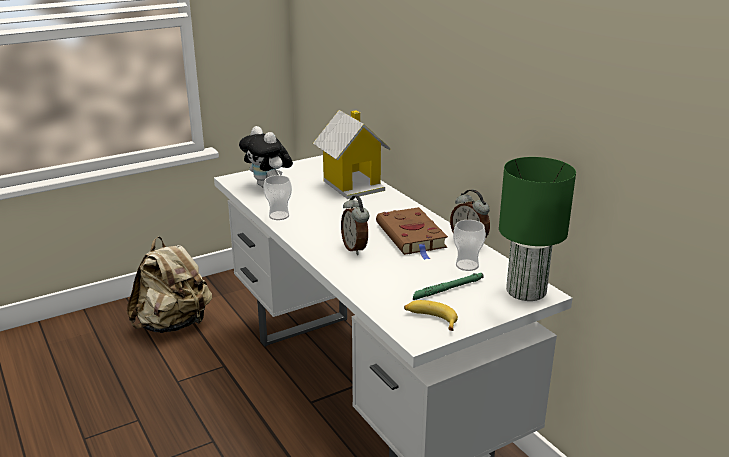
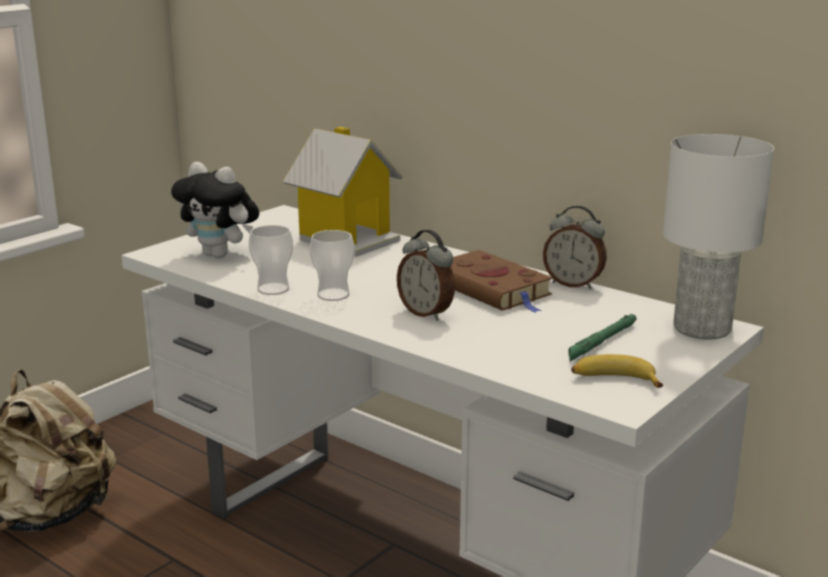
camera: 20 degrees left, 5 degrees down
cup [453,220,486,271] -> cup moved to [310,230,355,301]
green table lamp [499,157,576,301] -> white table lamp [663,134,774,339]

